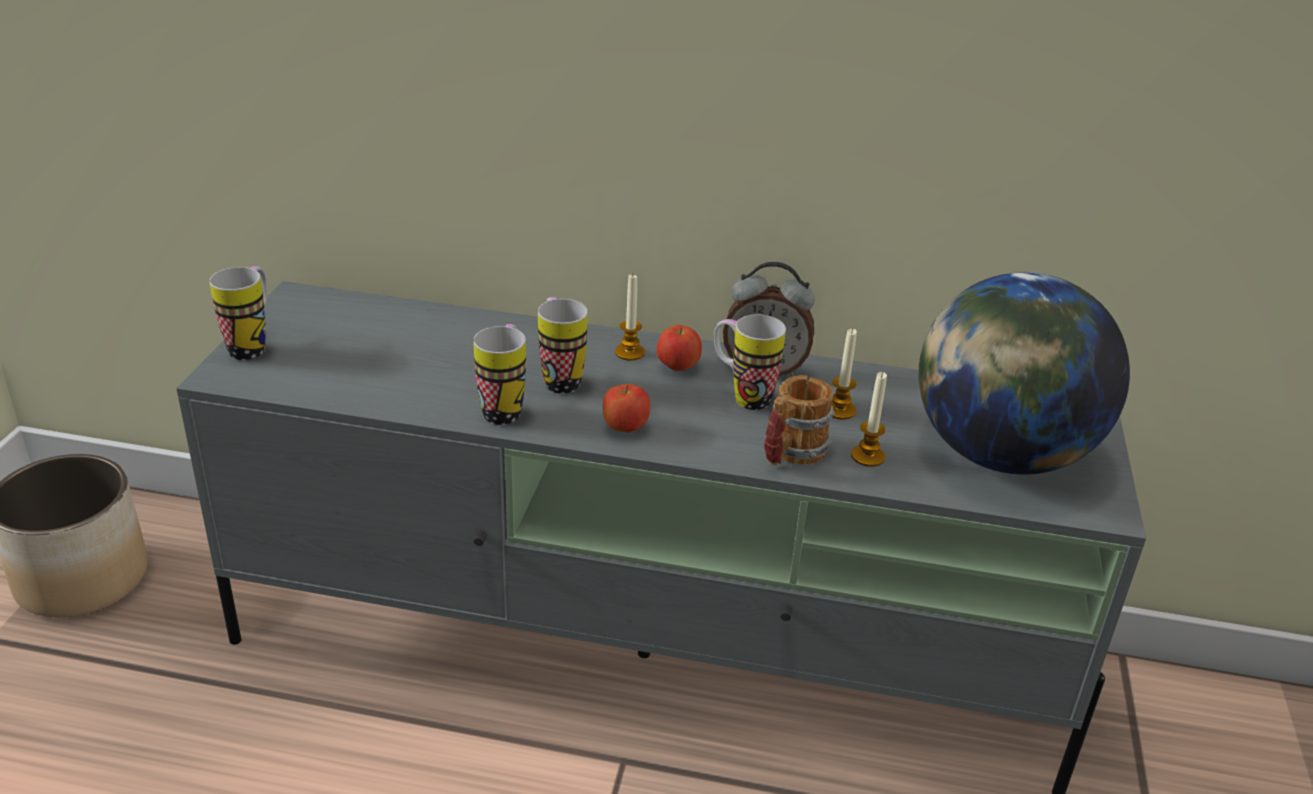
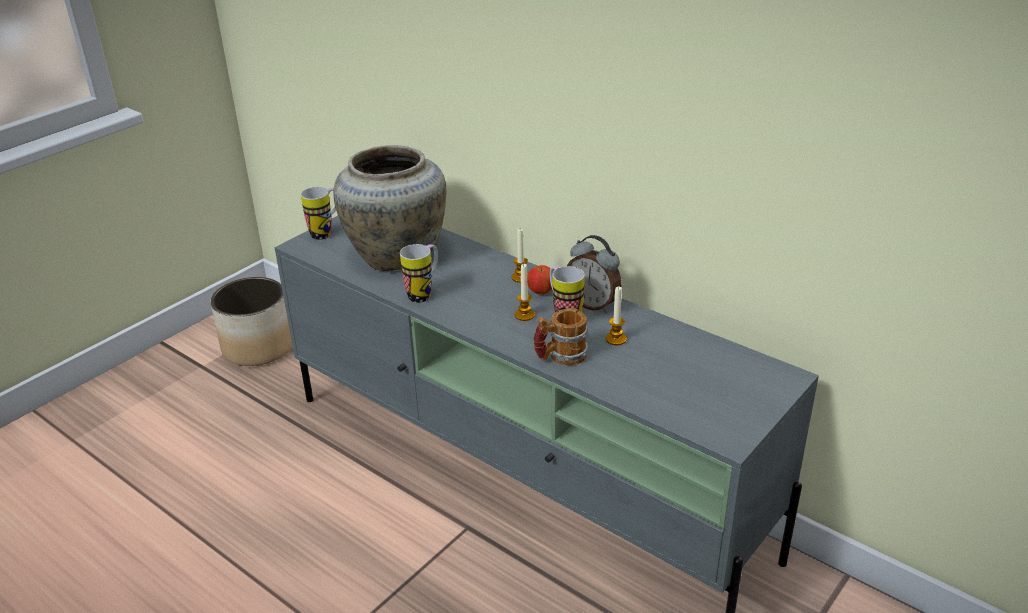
camera: 30 degrees right, 0 degrees up
mug [538,297,588,394] -> none
apple [603,384,650,432] -> none
candle [851,372,887,467] -> candle moved to [515,264,535,321]
globe [919,272,1130,475] -> none
none -> beige vase [333,145,446,271]

